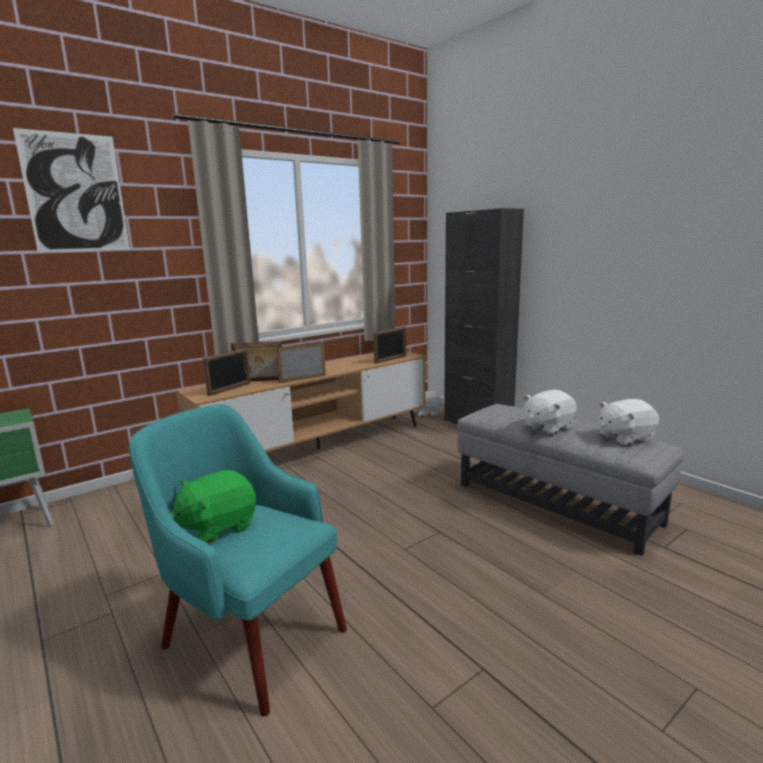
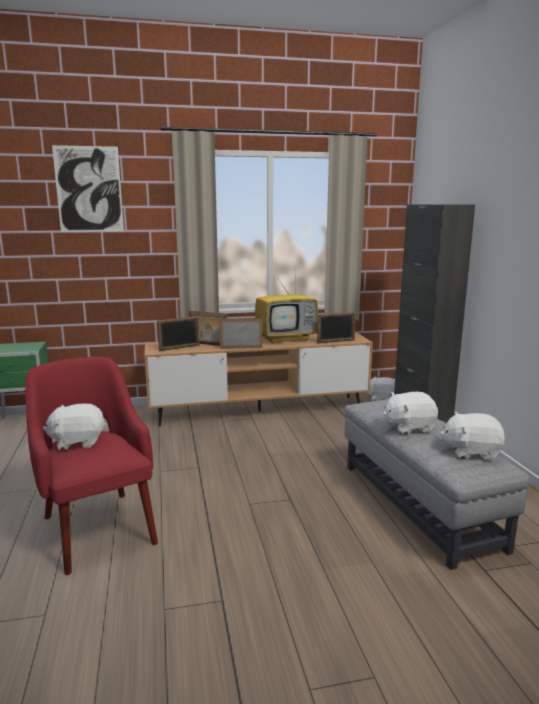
camera: 25 degrees right, 0 degrees up
turquoise armchair [129,404,347,717] -> red armchair [25,357,158,575]
green plush toy [172,470,256,544] -> white plush toy [43,403,106,450]
none -> television [255,277,318,344]

